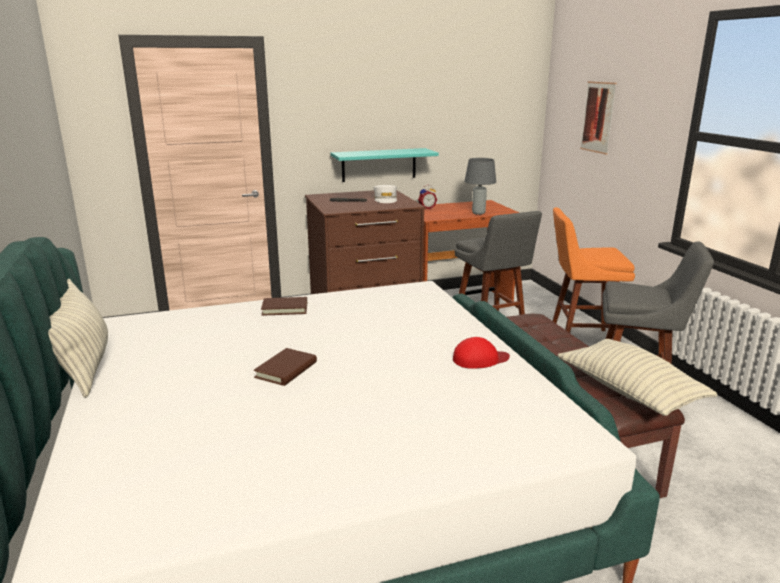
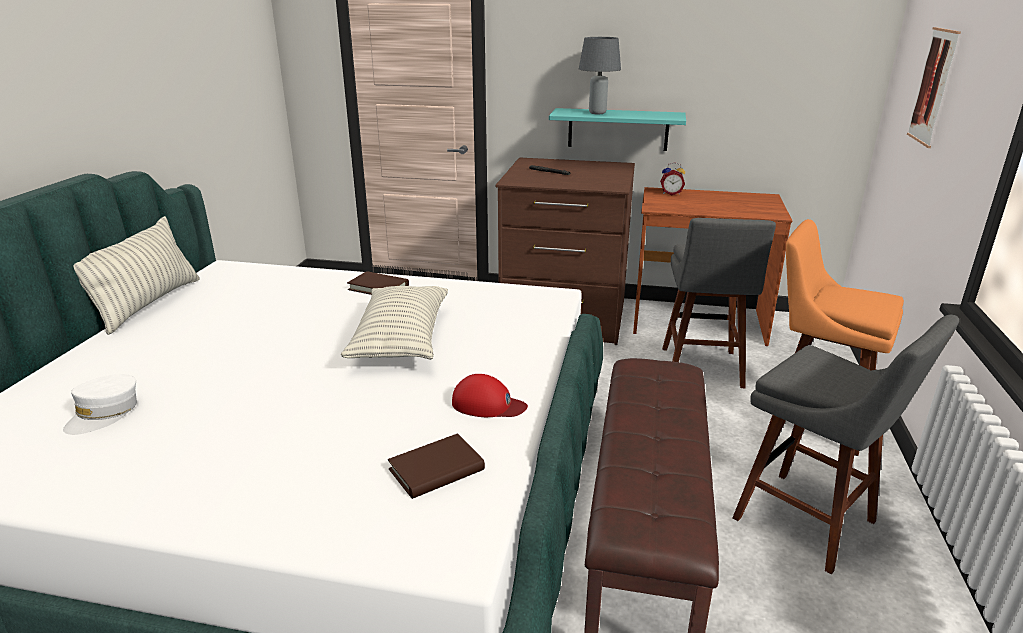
camera: 30 degrees right, 5 degrees up
brown book [254,348,317,386] -> brown book moved to [388,433,485,499]
white cap [374,185,397,203] -> white cap moved to [63,374,137,435]
grey table lamp [464,158,496,215] -> grey table lamp moved to [579,37,621,114]
pillow [558,339,717,416] -> pillow moved to [341,286,448,360]

